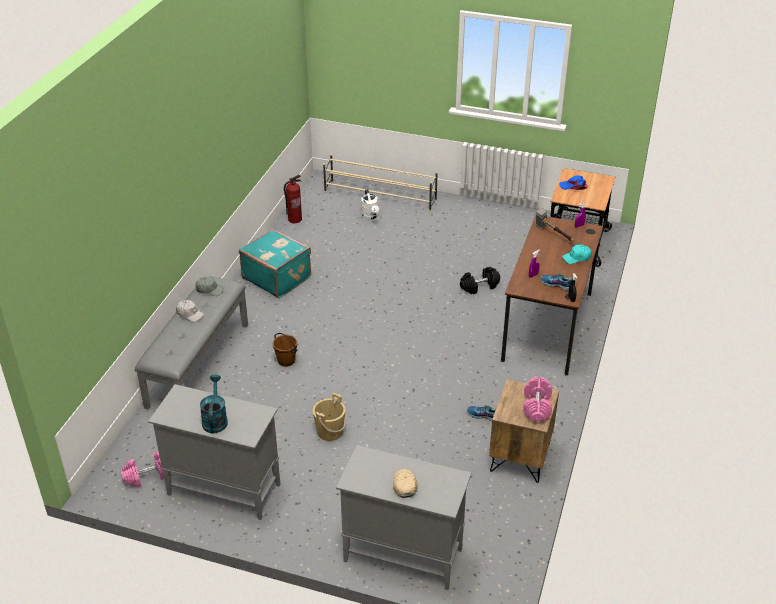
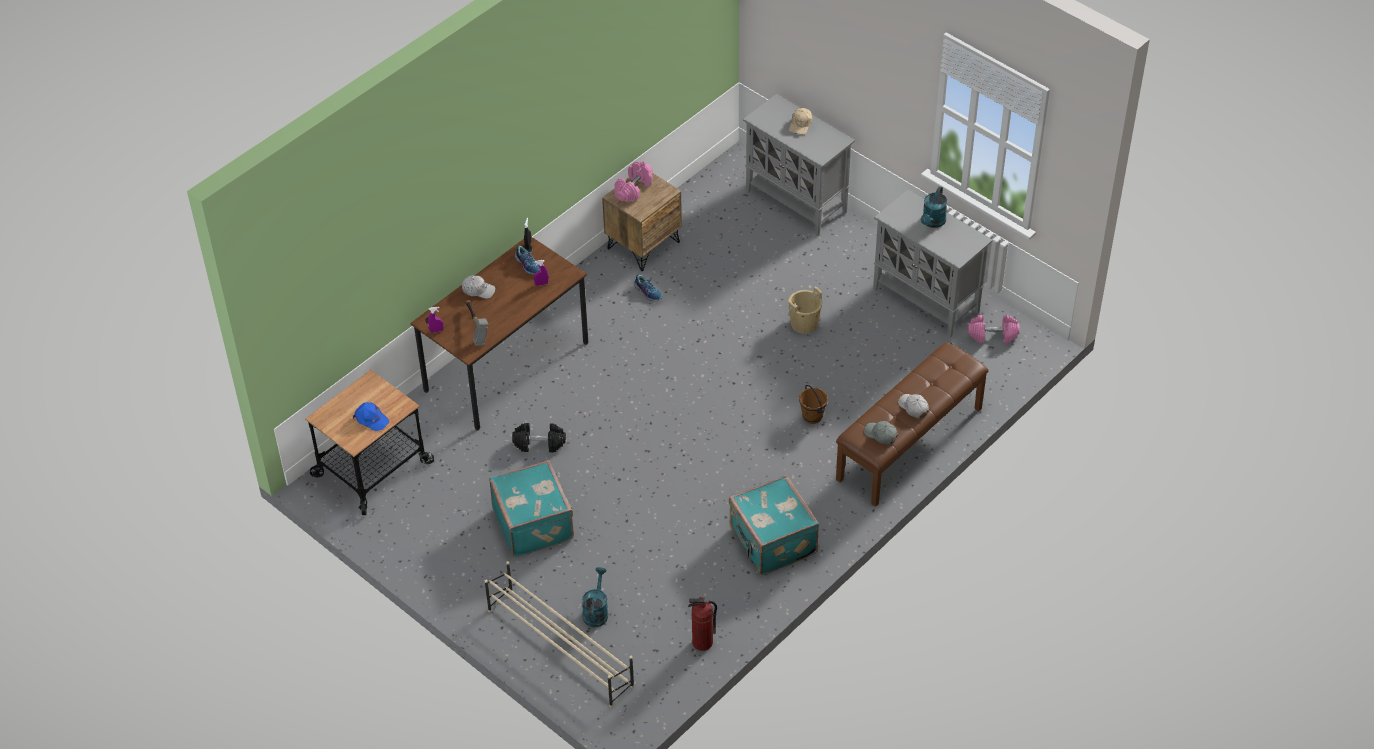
camera: 155 degrees left, 10 degrees up
grey bench [135,276,248,409] -> brown bench [836,343,988,507]
white watering can [361,189,379,219] -> turquoise watering can [582,567,608,627]
turquoise cap [562,245,592,264] -> white cap [462,276,495,299]
none -> turquoise suitcase [489,460,574,557]

